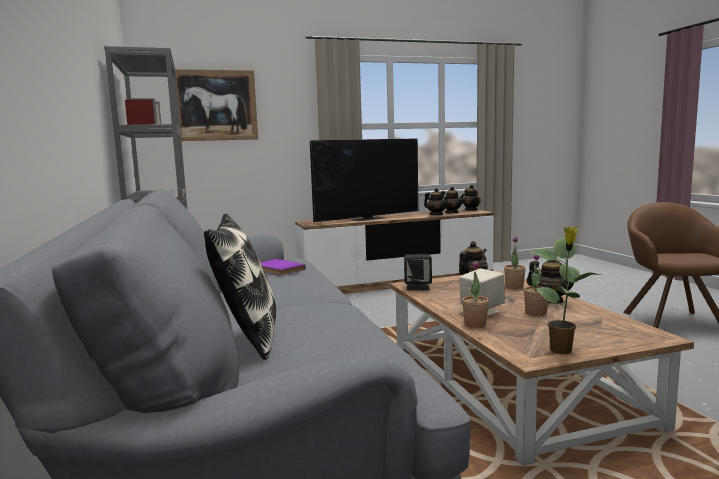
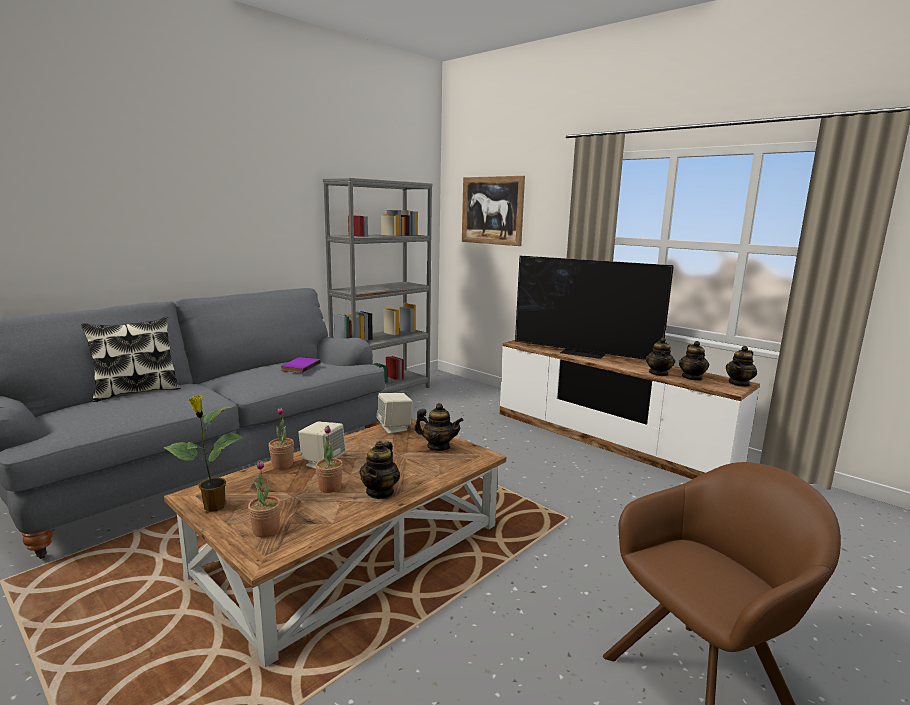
camera: 60 degrees right, 5 degrees up
black speaker [404,254,432,290] -> beige speaker [377,393,413,434]
potted plant [504,236,526,289] -> potted plant moved to [248,460,281,537]

